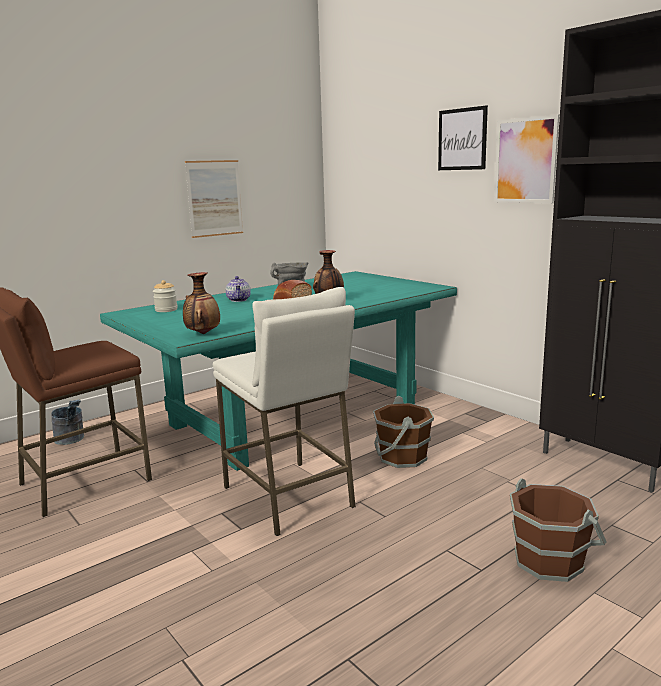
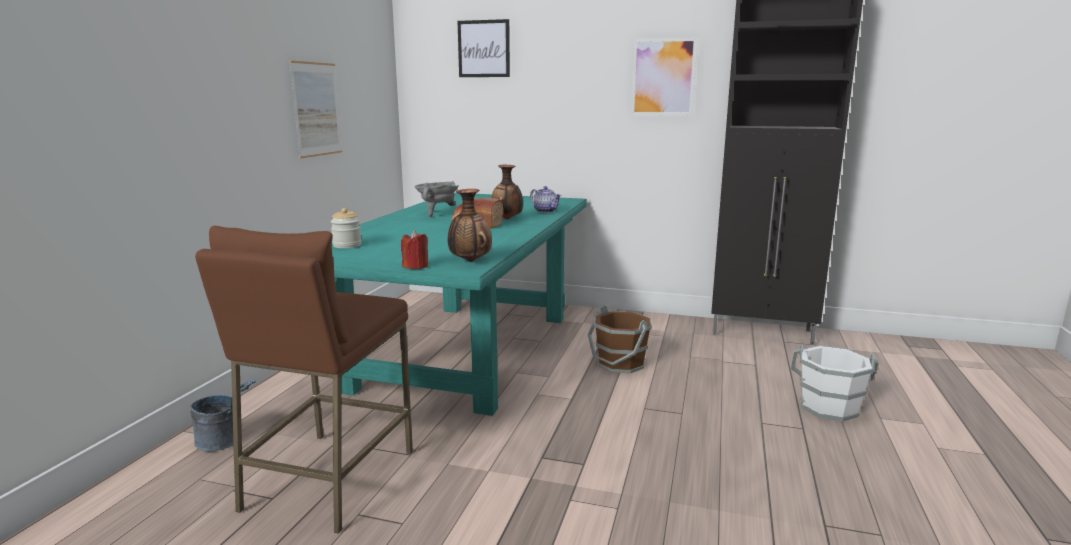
camera: 35 degrees left, 0 degrees up
white stool [213,287,356,536] -> none
teapot [226,276,251,302] -> teapot moved to [530,186,561,213]
picture [438,105,488,170] -> picture moved to [458,19,510,77]
brown bucket [510,478,606,582] -> white bucket [791,345,878,422]
none -> red candle [401,230,428,269]

